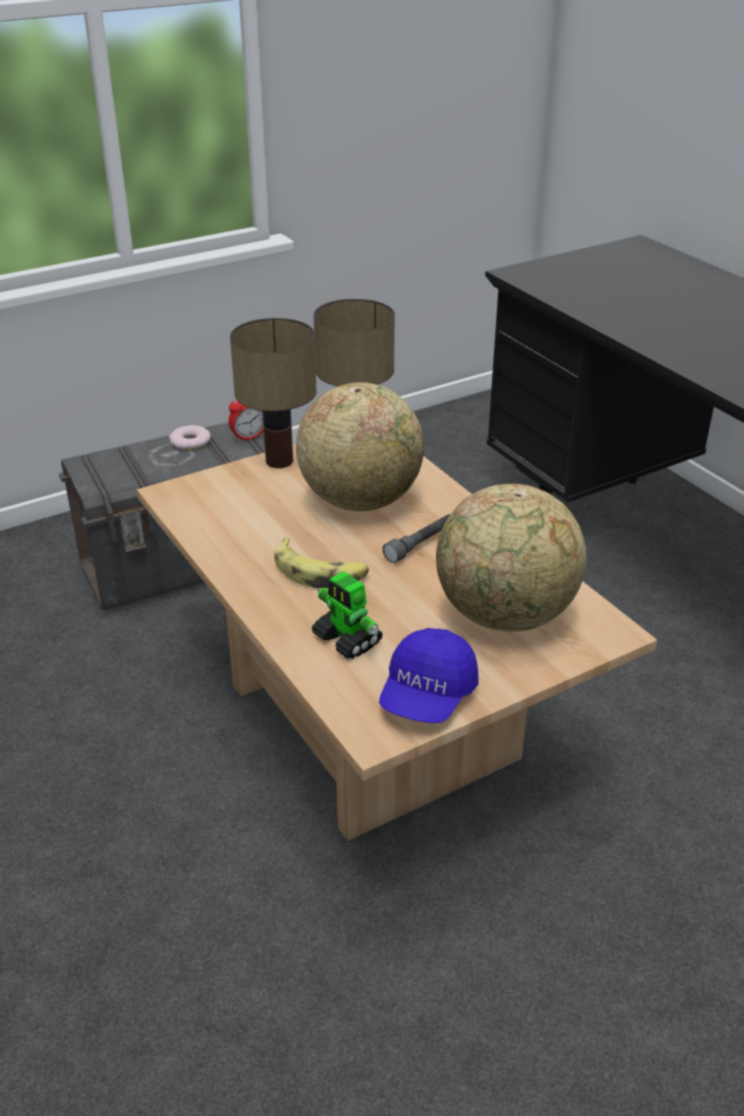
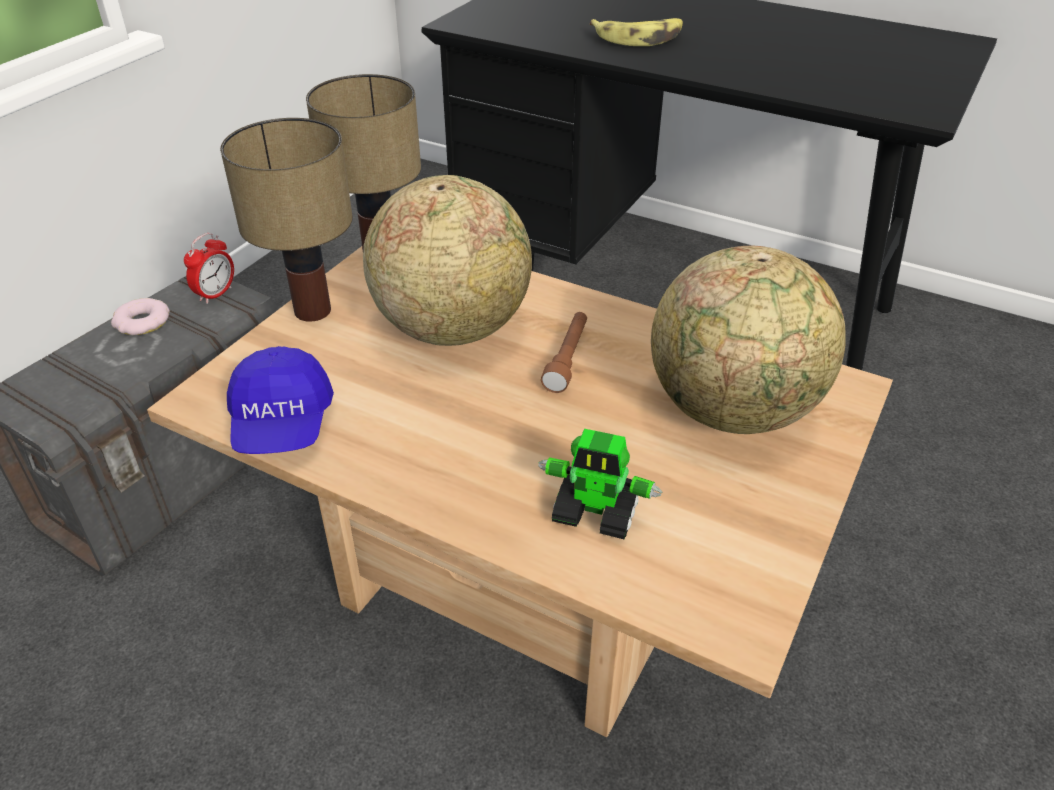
camera: 30 degrees left, 5 degrees up
banana [274,538,369,588] -> banana moved to [590,18,683,46]
blue cap [379,628,478,723] -> blue cap moved to [227,346,334,454]
grey flashlight [383,514,450,563] -> brown flashlight [541,312,587,393]

